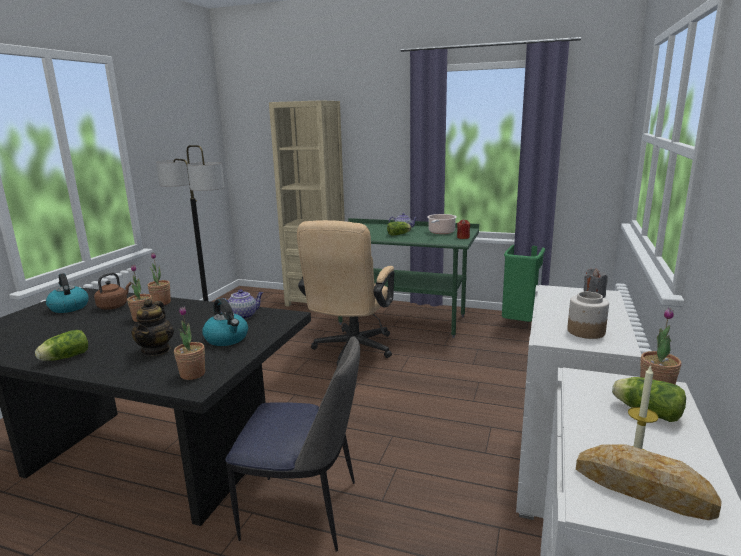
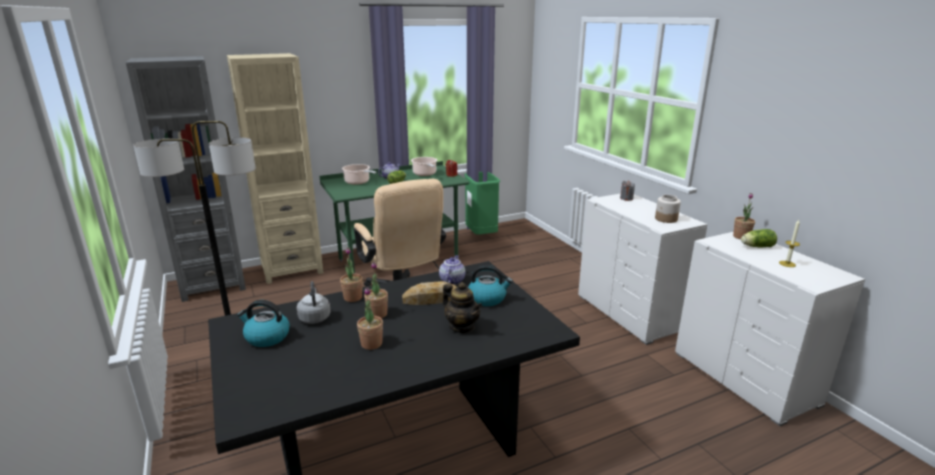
camera: 45 degrees left, 5 degrees up
lettuce [35,330,88,361] -> none
brown kettle [94,272,131,310] -> grey kettle [297,281,331,324]
potted plant [174,306,205,380] -> potted plant moved to [357,287,383,350]
chair [225,336,360,552] -> none
bread [576,444,722,520] -> bread moved to [402,281,457,305]
none -> grey bookcase [126,56,246,302]
none -> cooking pot [342,164,377,185]

